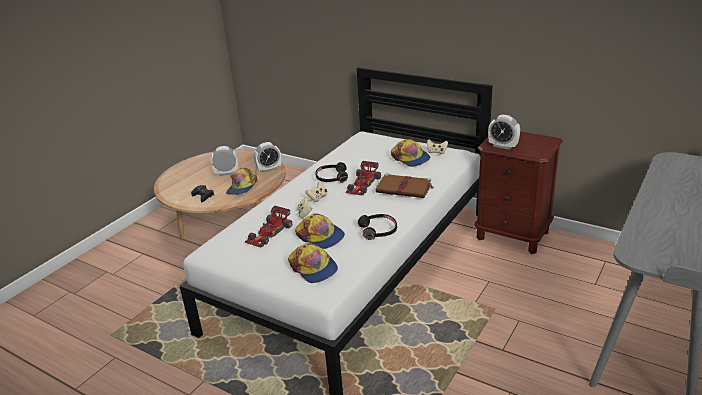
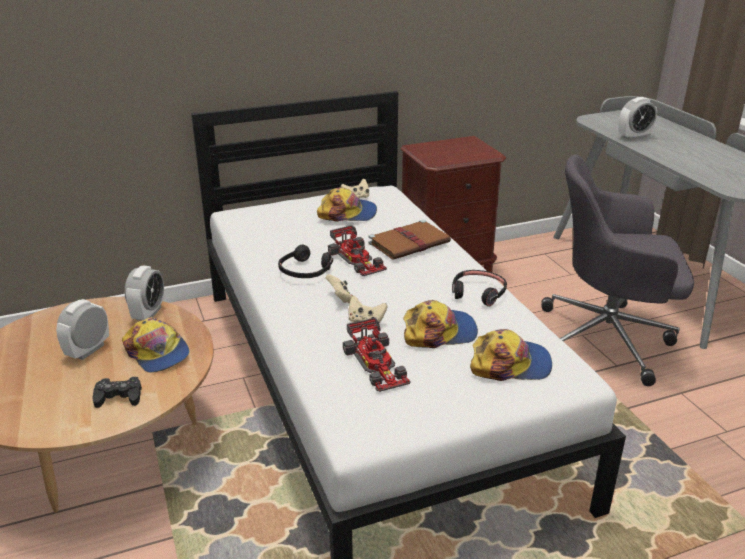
camera: 55 degrees left, 0 degrees up
alarm clock [488,115,520,150] -> alarm clock moved to [618,97,657,140]
none -> grey office chair [541,154,694,386]

